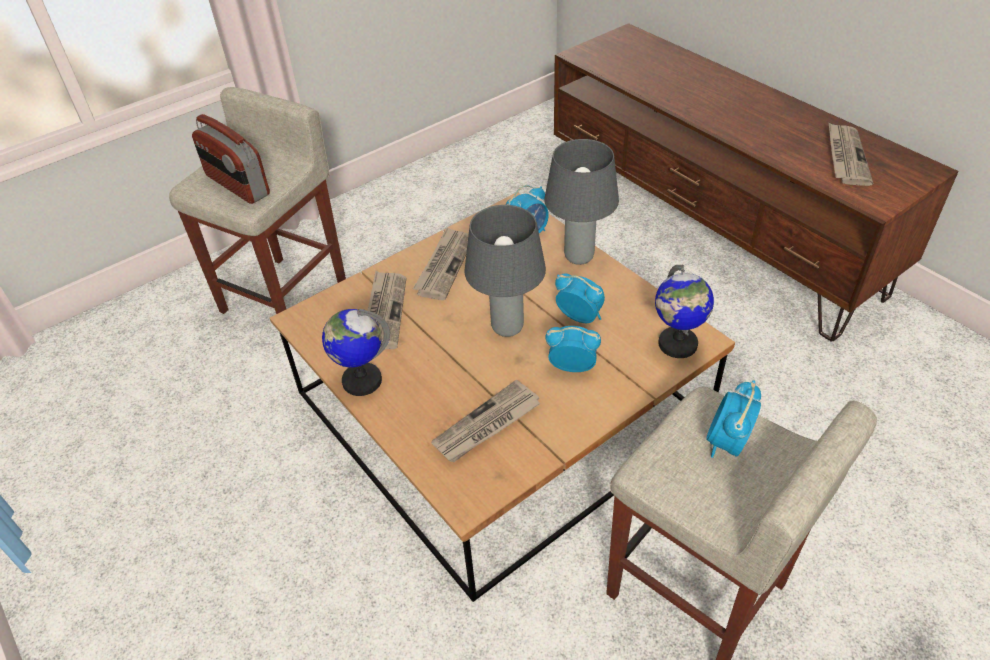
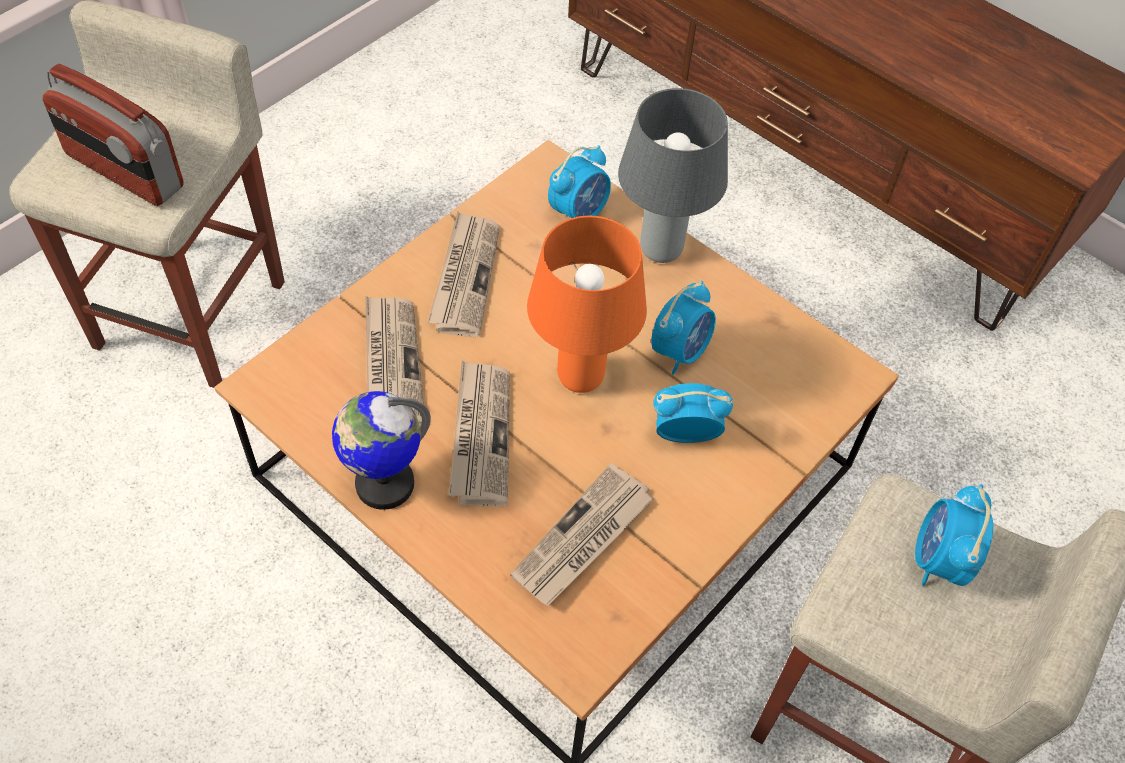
camera: 15 degrees left, 10 degrees up
grey table lamp [465,205,546,337] -> orange table lamp [527,216,647,393]
alarm clock [555,273,605,323] -> alarm clock turned 105 degrees clockwise [651,281,716,375]
globe [655,265,714,358] -> none
newspaper [829,123,873,186] -> newspaper moved to [449,361,510,506]

